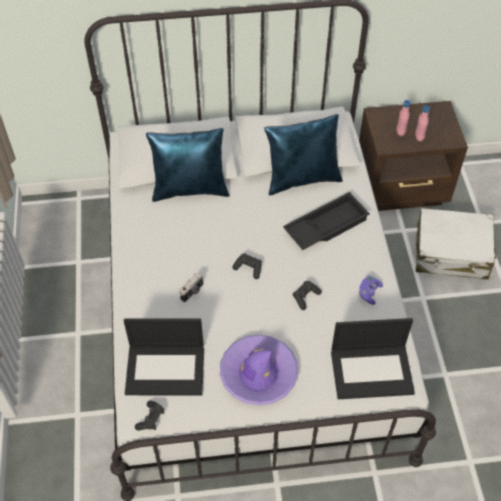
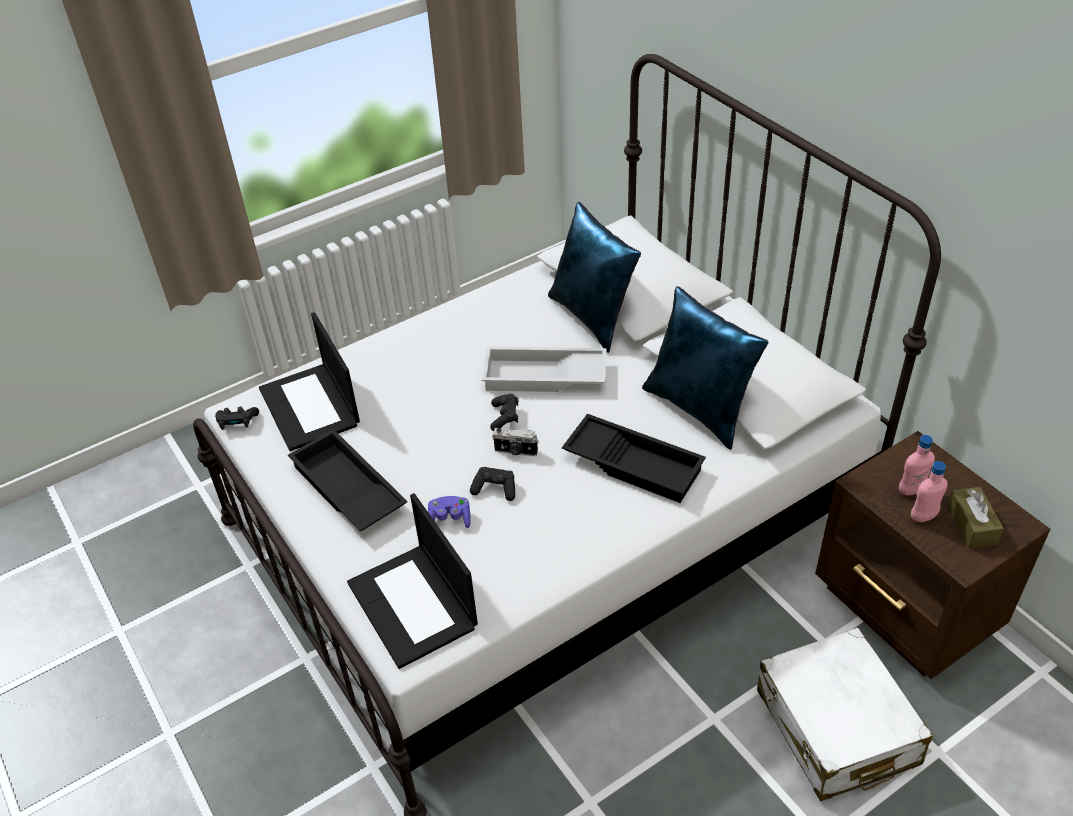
camera: 65 degrees right, 10 degrees down
camera [180,272,203,302] -> camera moved to [492,428,539,456]
purple hat [220,335,298,406] -> black tray [288,429,407,531]
purple game controller [359,276,383,305] -> purple game controller moved to [428,496,471,528]
none -> white tray [482,347,606,392]
none -> brown tissue box [947,487,1004,548]

